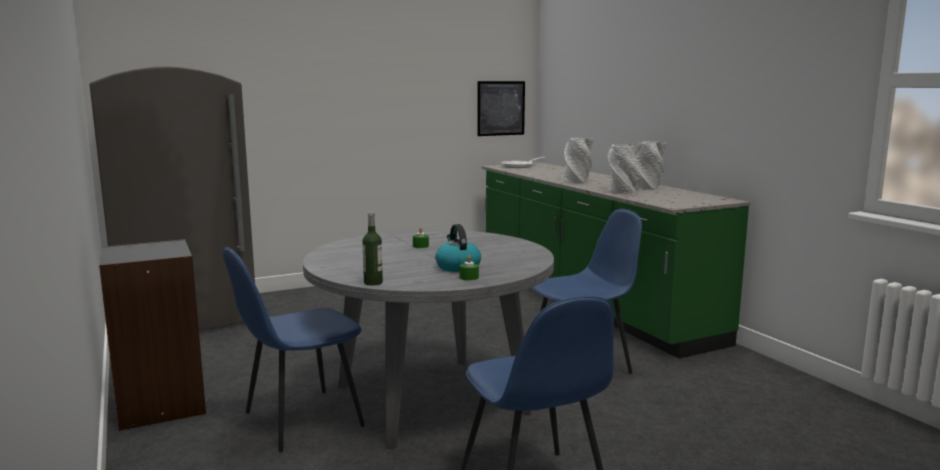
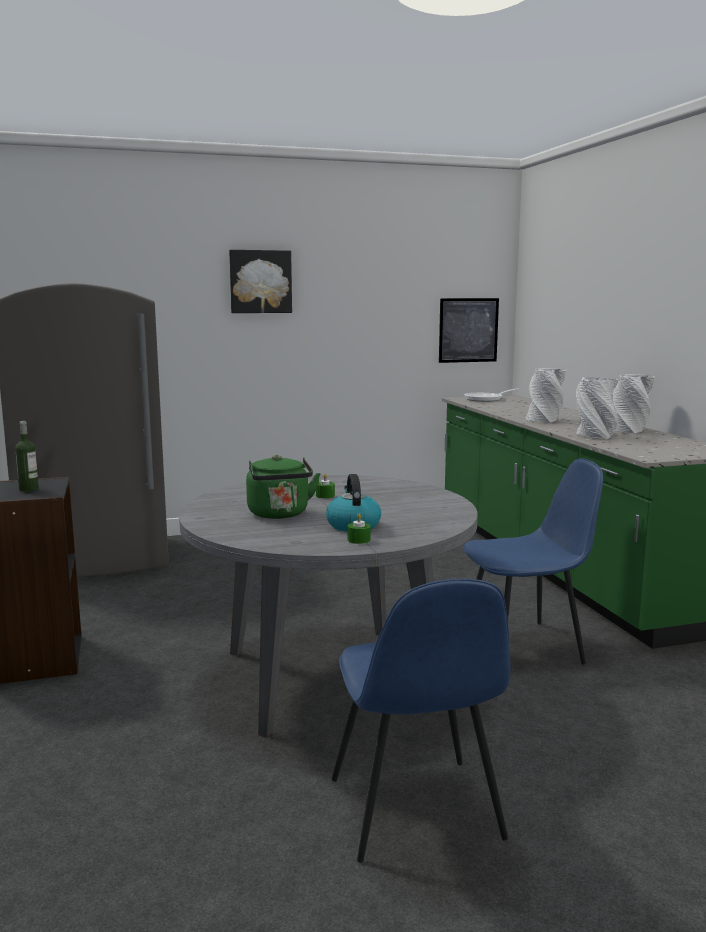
camera: 10 degrees right, 0 degrees up
blue chair [222,247,365,452] -> none
bottle [362,212,383,285] -> bottle moved to [15,421,39,492]
none -> picture [229,250,292,313]
none -> green kettle [246,455,321,519]

